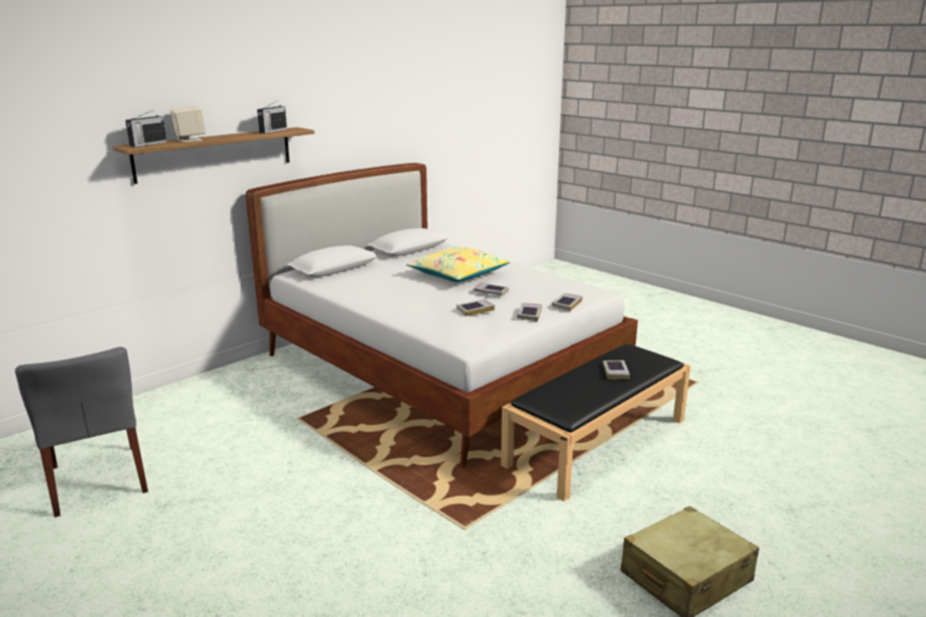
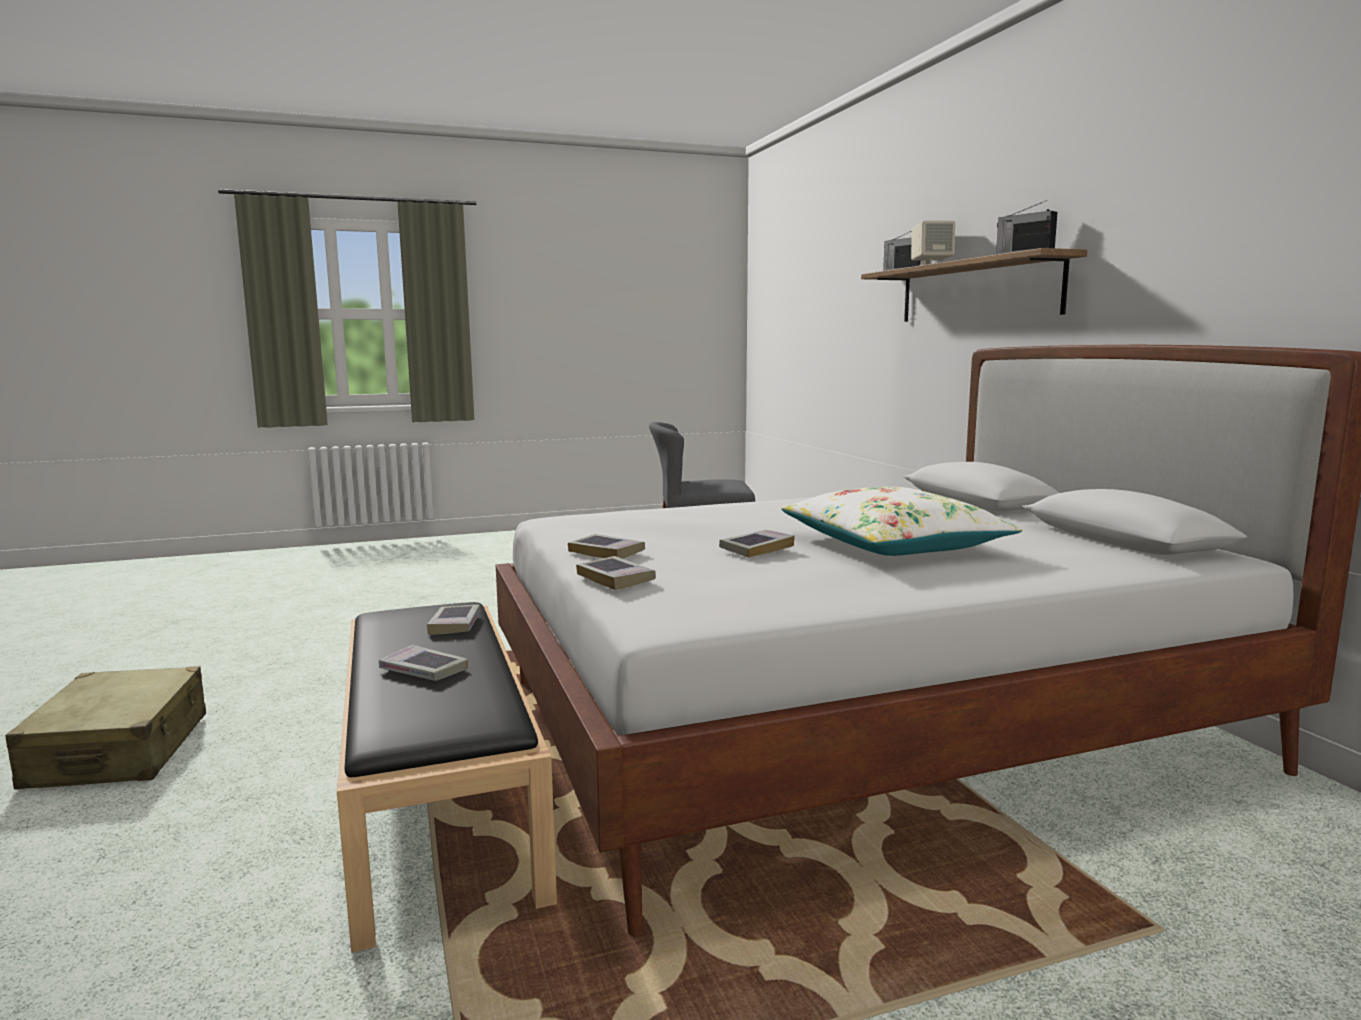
camera: 115 degrees right, 10 degrees down
yellow pillow [406,247,510,282] -> white pillow [781,487,1022,556]
book [456,299,495,316] -> book moved to [427,604,481,635]

